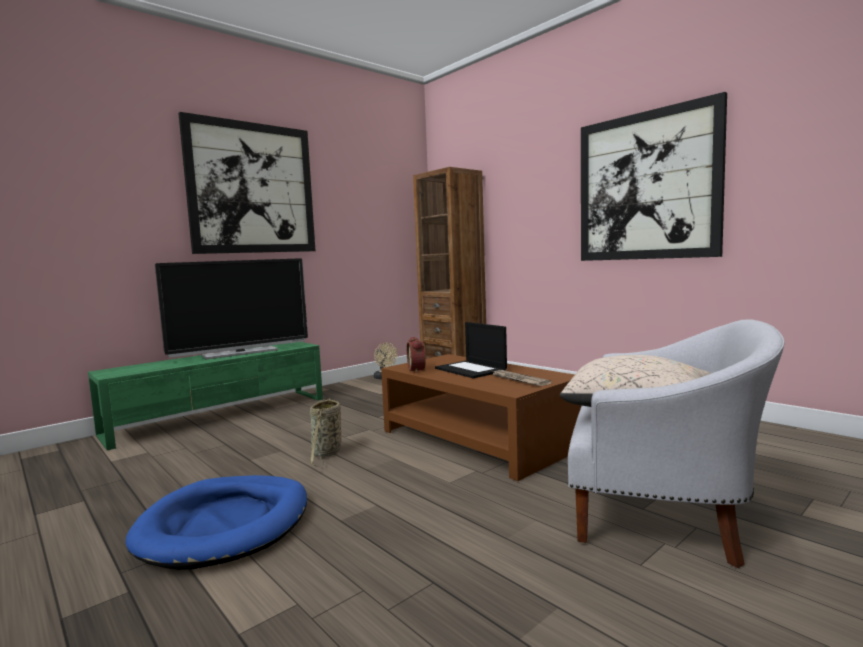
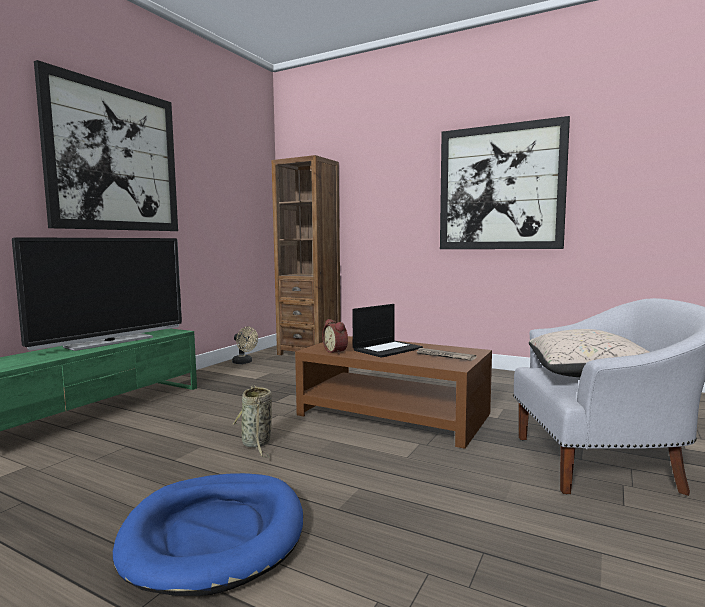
camera: 20 degrees left, 0 degrees up
laptop [435,322,507,378] -> laptop turned 75 degrees counterclockwise [352,304,423,358]

